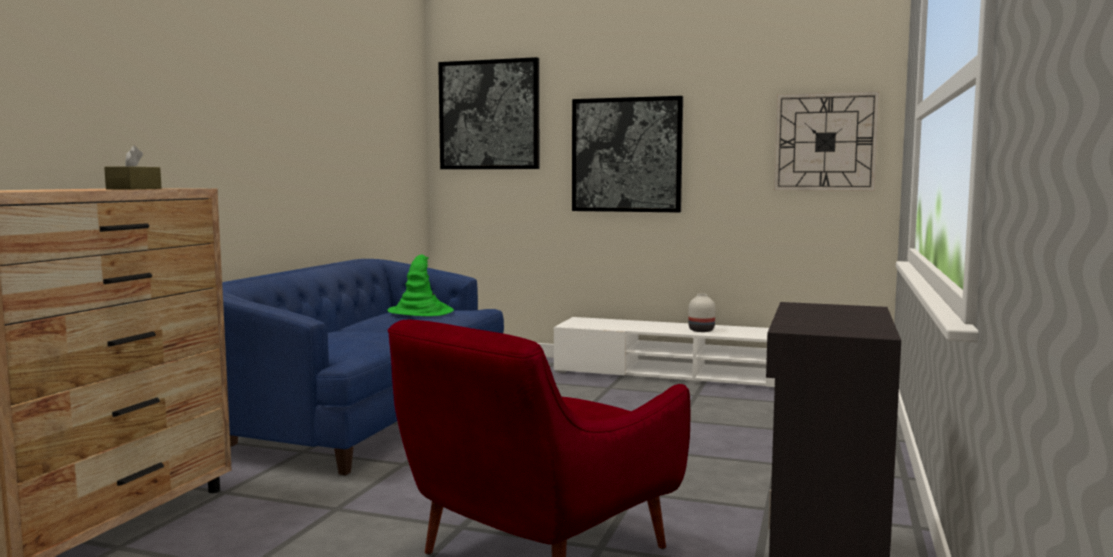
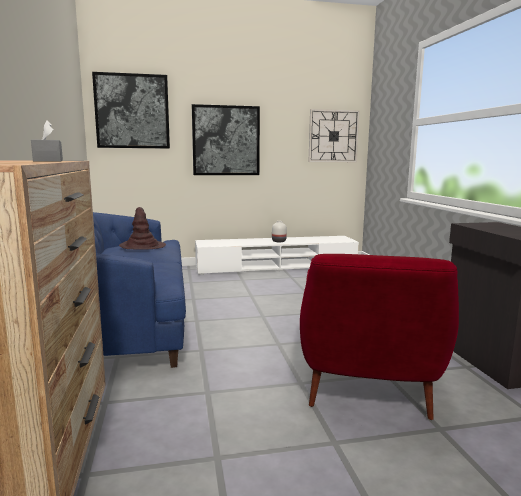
camera: 30 degrees left, 5 degrees up
brown tissue box [104,145,161,189] -> grey tissue box [31,120,63,162]
green hat [387,255,454,316] -> brown hat [119,207,166,250]

